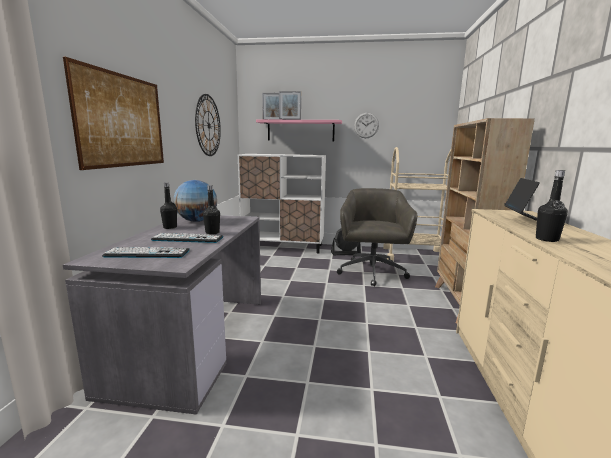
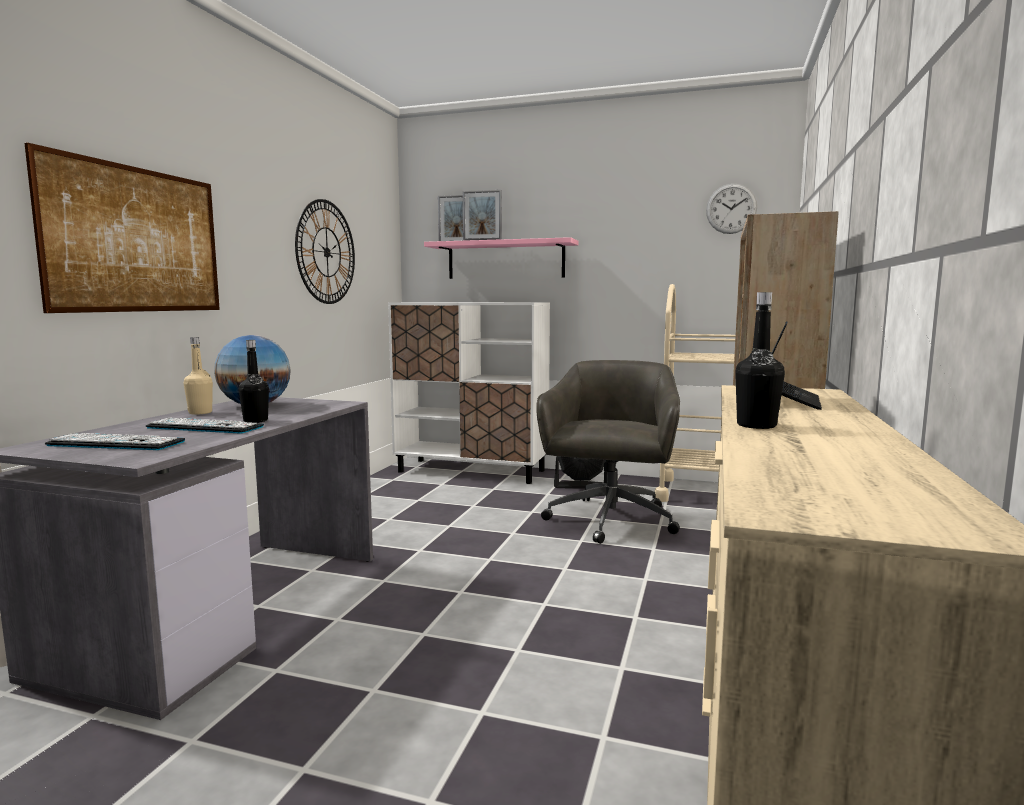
camera: 10 degrees right, 5 degrees down
black bottle [160,182,177,229] -> beige bottle [183,337,213,415]
wall clock [354,113,379,138] -> wall clock moved to [706,184,757,234]

